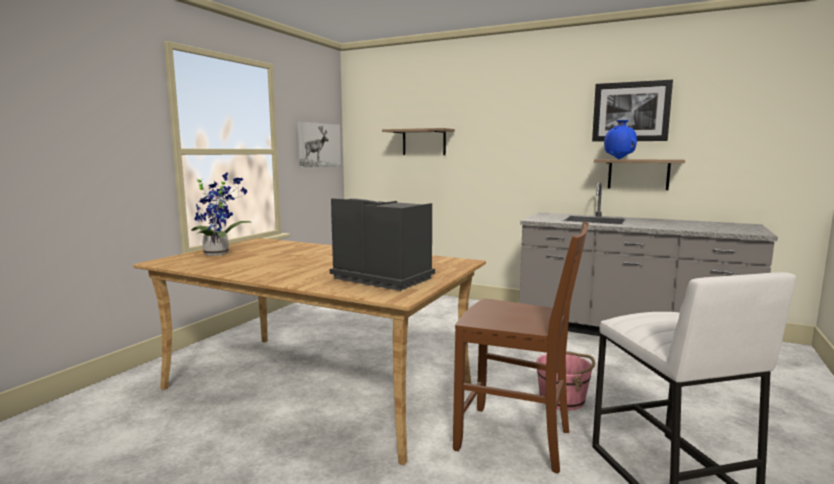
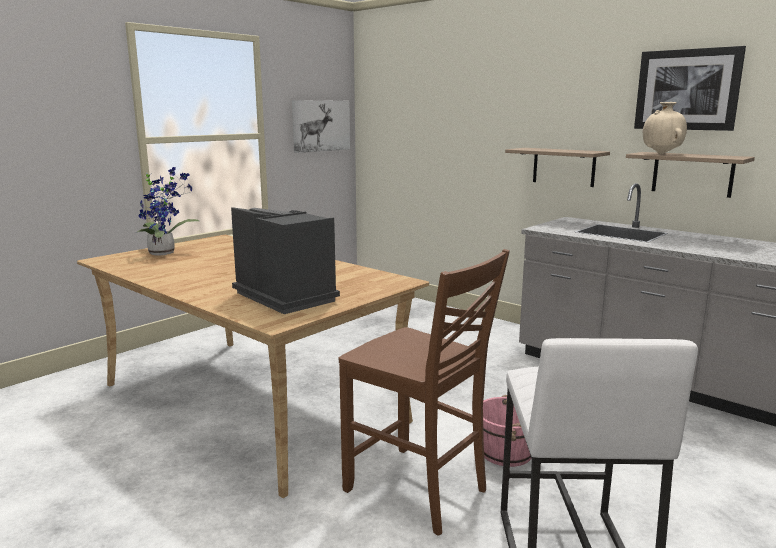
camera: 15 degrees right, 5 degrees up
shelf [382,128,455,155] -> shelf moved to [505,148,610,187]
blue vase [604,120,637,159] -> beige vase [643,102,687,154]

